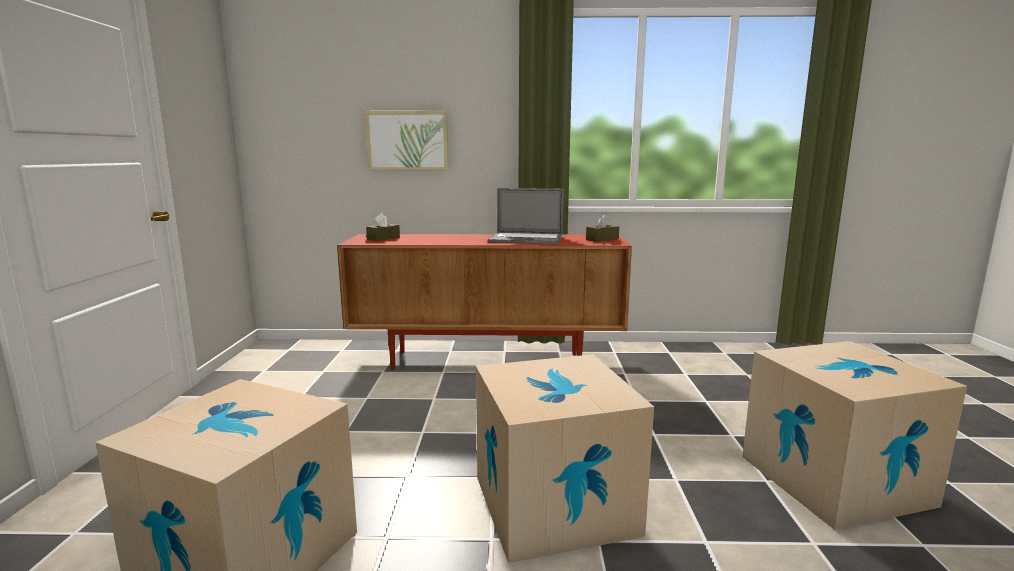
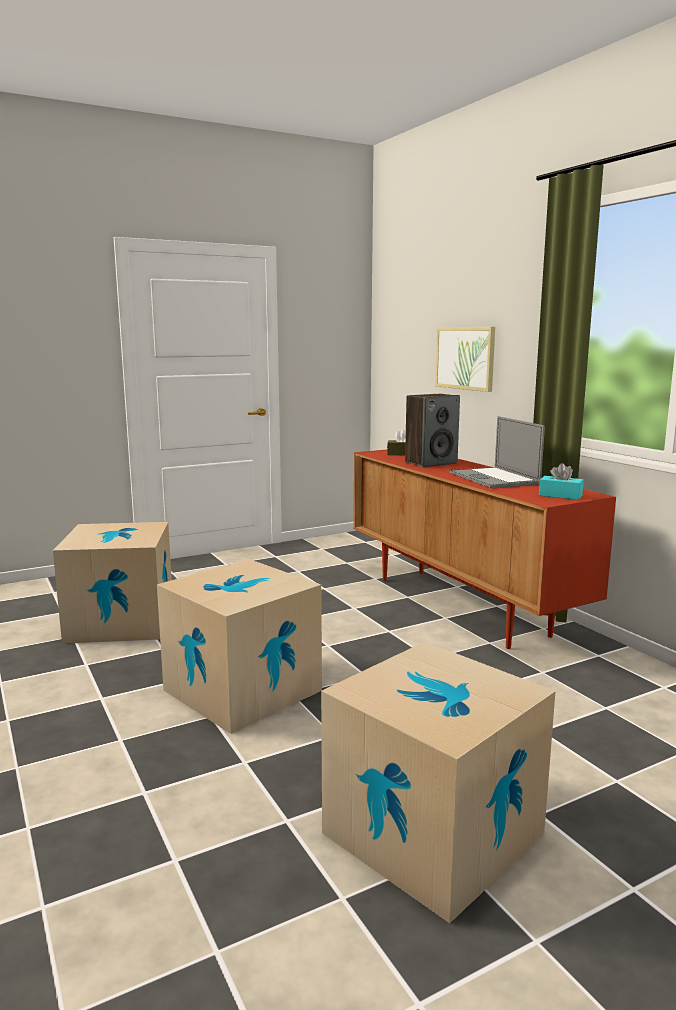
camera: 60 degrees right, 0 degrees up
brown tissue box [586,214,619,242] -> turquoise tissue box [539,463,584,500]
none -> speaker [405,394,460,467]

